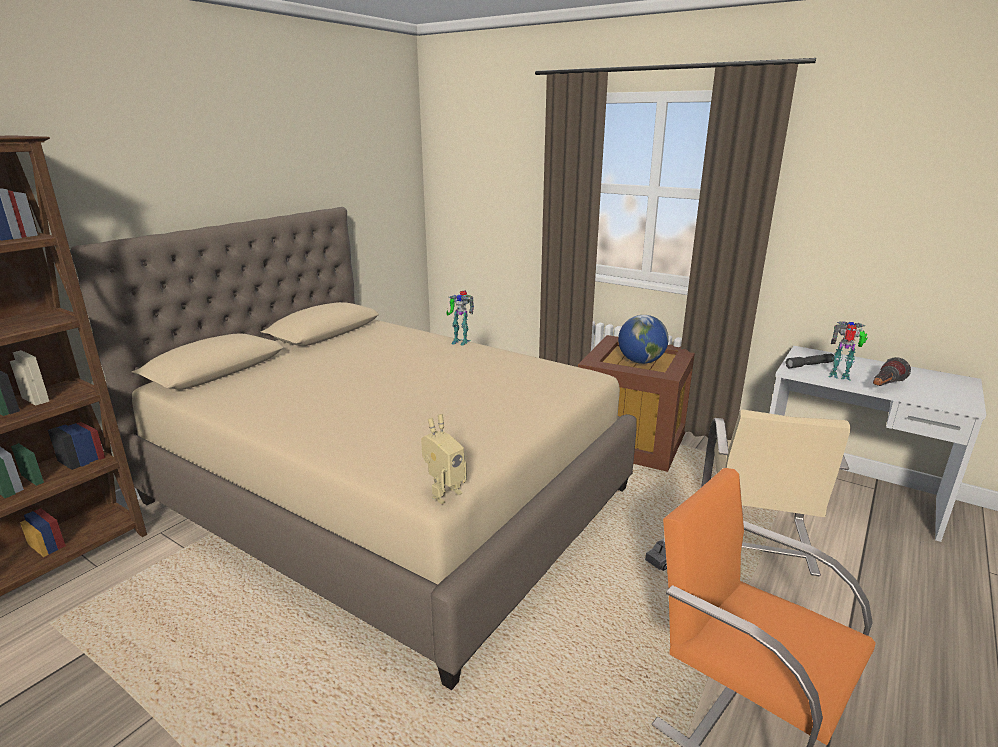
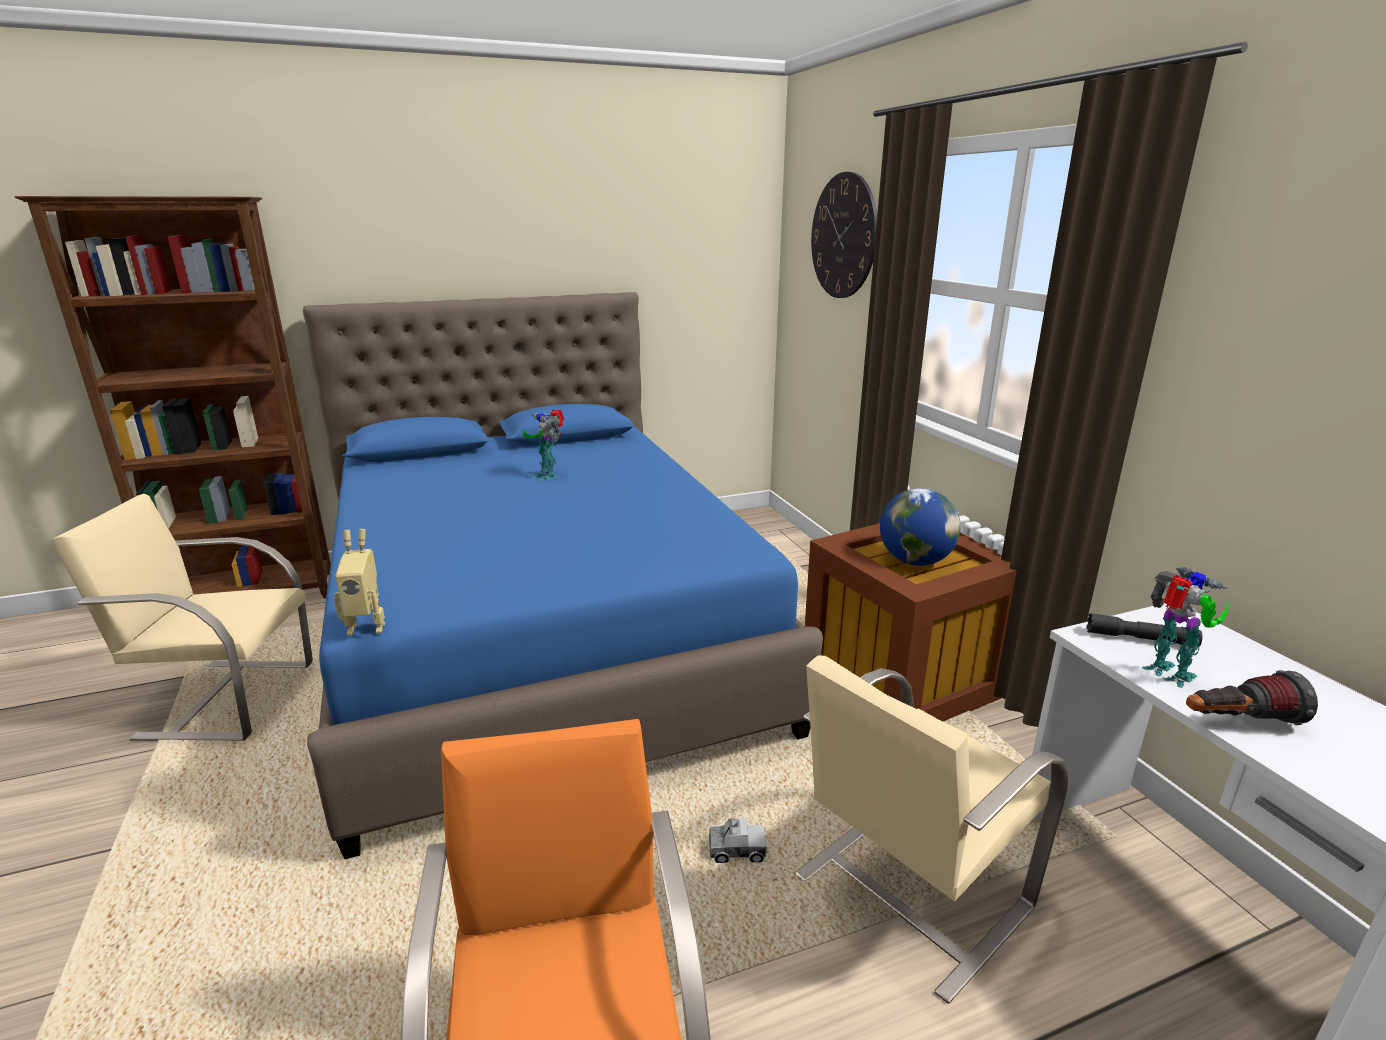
camera: 35 degrees right, 0 degrees up
beige bed [70,207,637,690] -> blue bed [303,292,823,859]
toy robot [447,290,474,345] -> toy robot moved to [523,410,564,481]
none -> beige chair [51,494,313,741]
none -> wall clock [811,172,877,298]

